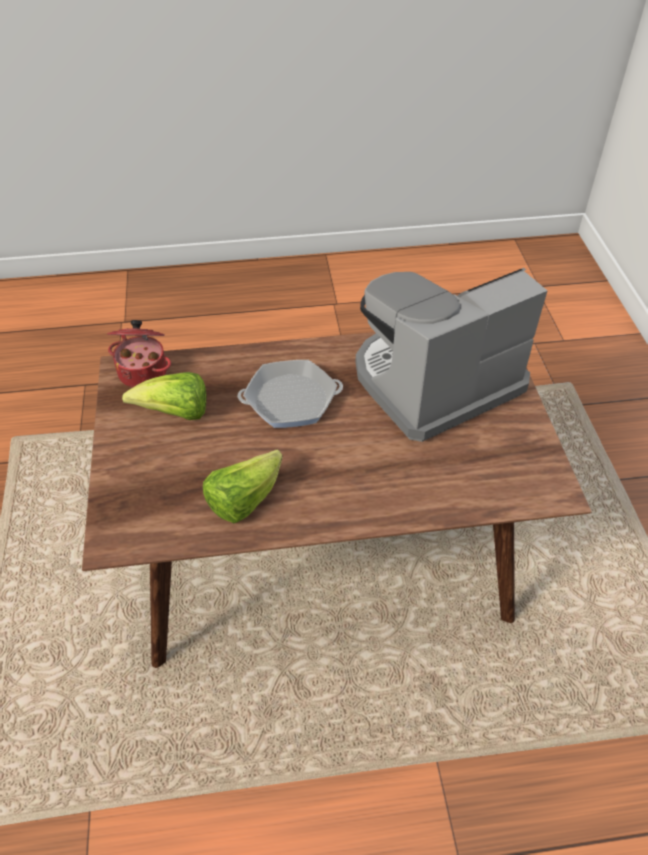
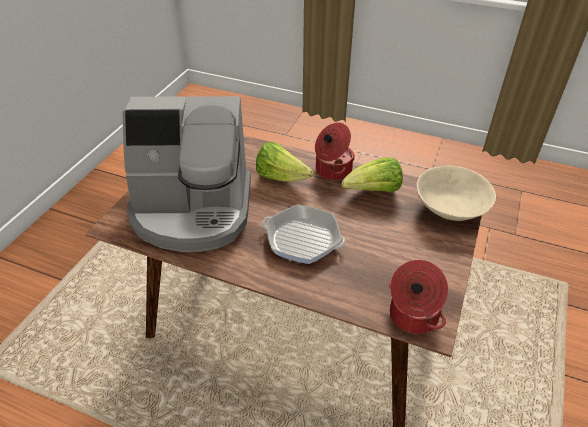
camera: 150 degrees left, 5 degrees down
lettuce [122,372,206,420] -> lettuce moved to [256,142,314,182]
none -> cooking pot [315,123,355,181]
none -> beige bowl [417,165,496,221]

